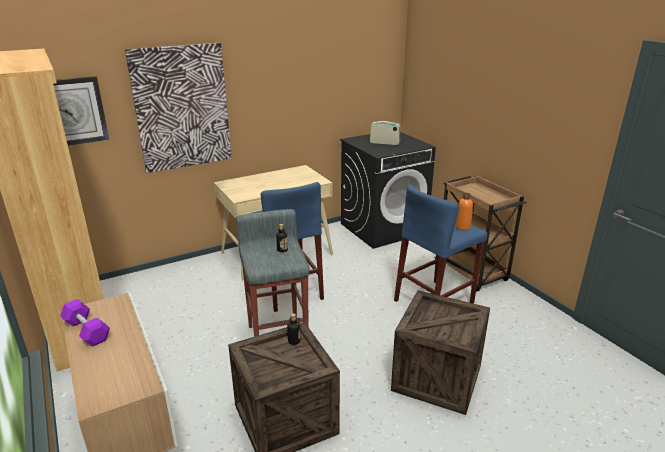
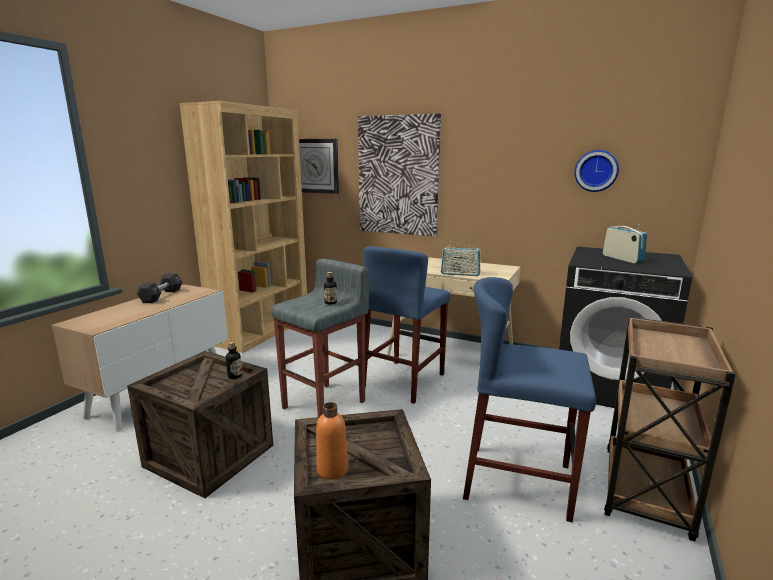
camera: 55 degrees right, 10 degrees down
purple dumbbell [60,299,110,347] -> black dumbbell [137,273,182,303]
orange bottle [455,193,473,230] -> orange bottle moved to [316,402,348,480]
none -> radio [441,245,481,276]
none -> wall clock [574,150,619,192]

